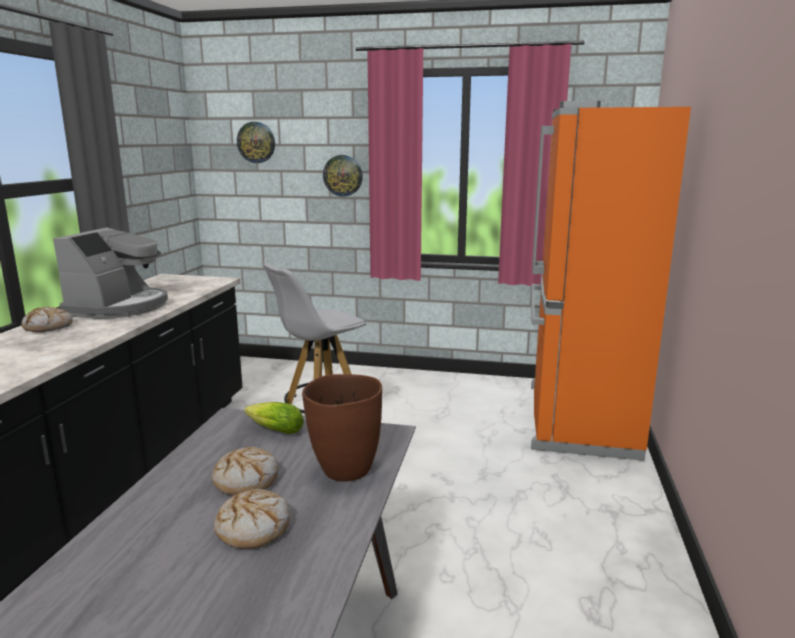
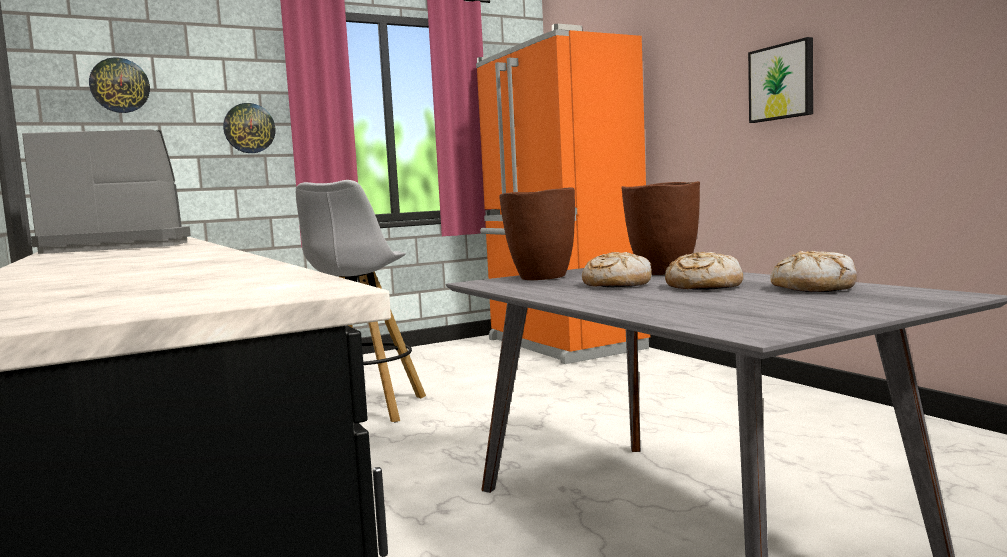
camera: 40 degrees left, 10 degrees down
bread [21,306,73,332] -> bread moved to [770,251,857,292]
coffee machine [53,228,168,319] -> coffee machine turned 75 degrees counterclockwise [22,129,191,254]
lettuce [244,402,304,434] -> brown vase [499,187,575,280]
none -> picture [748,37,813,123]

